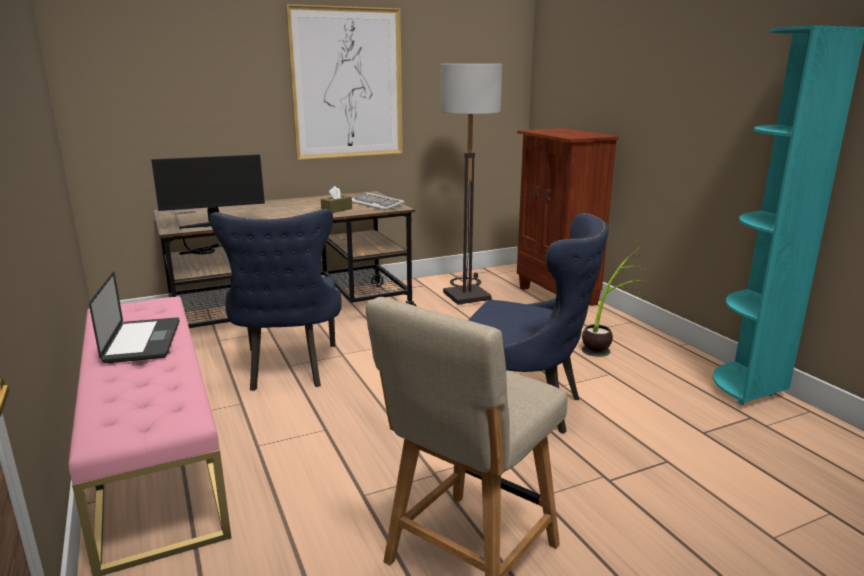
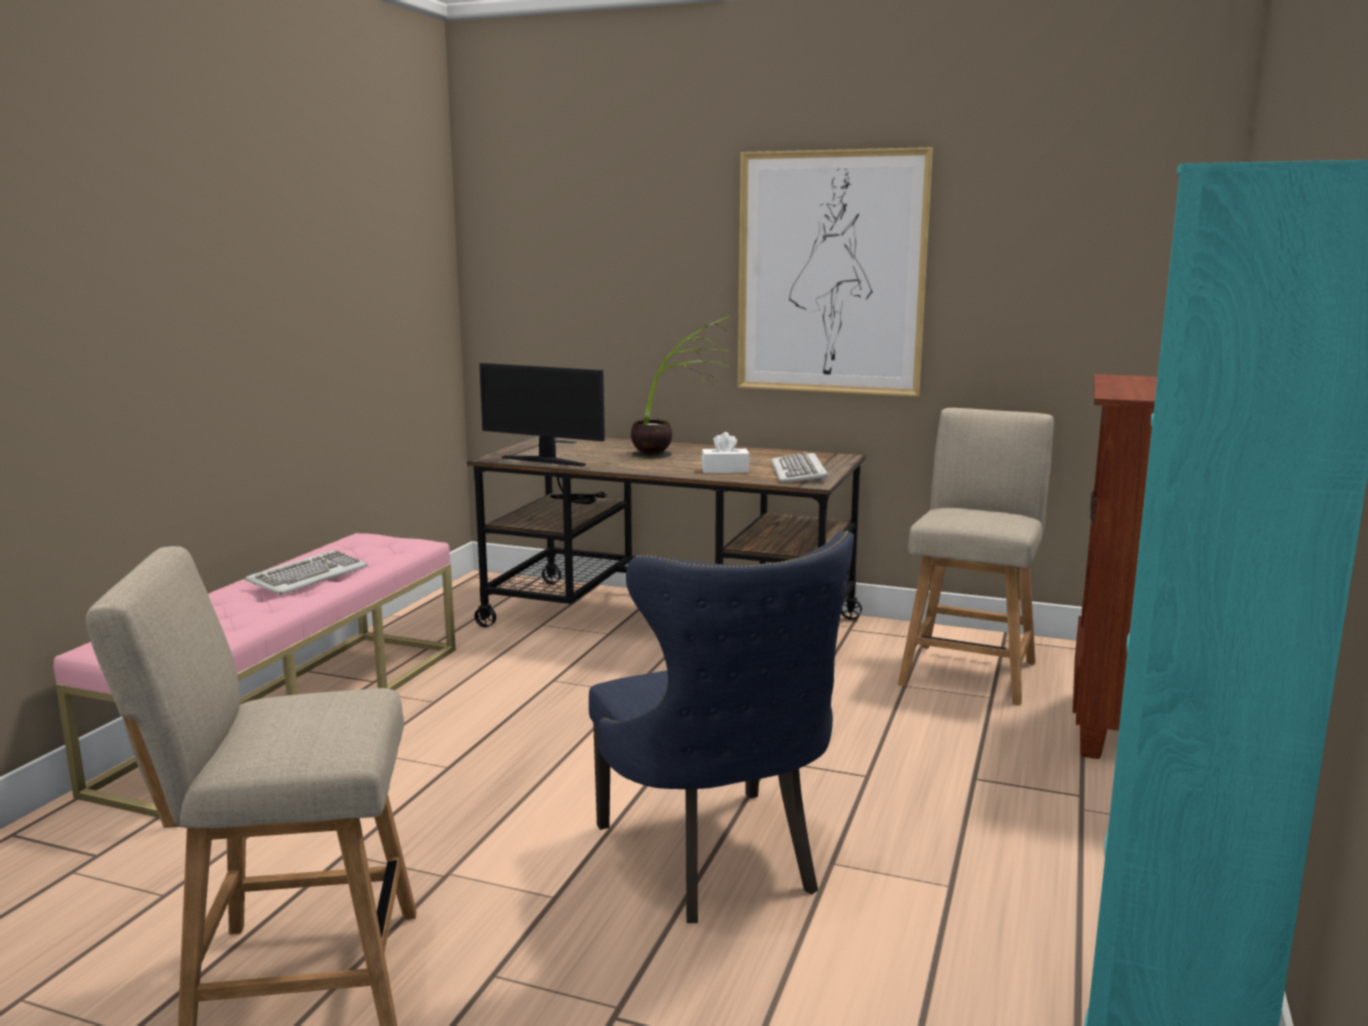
camera: 45 degrees right, 5 degrees down
laptop [89,271,180,363] -> keyboard [245,550,368,595]
blue chair [210,209,342,391] -> none
brown tissue box [321,186,352,213] -> white tissue box [702,432,750,473]
floor lamp [441,64,502,305] -> beige chair [898,408,1054,705]
potted plant [582,247,647,357] -> potted plant moved to [631,315,732,459]

